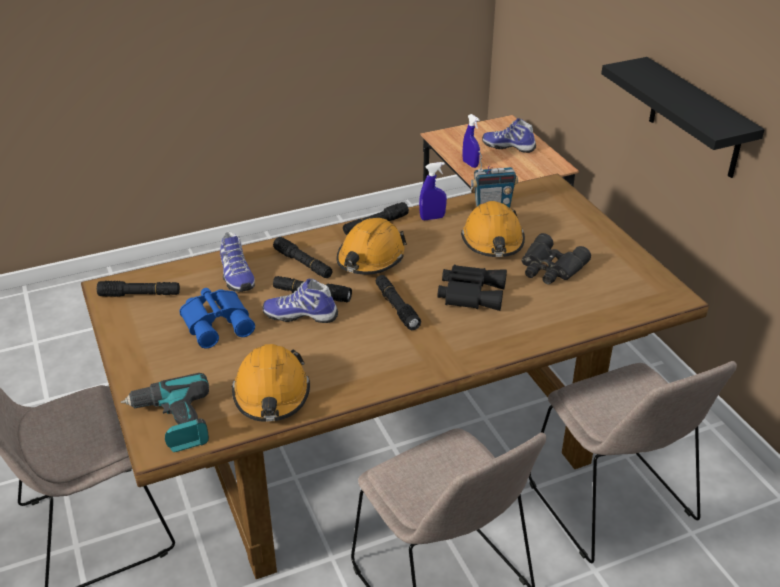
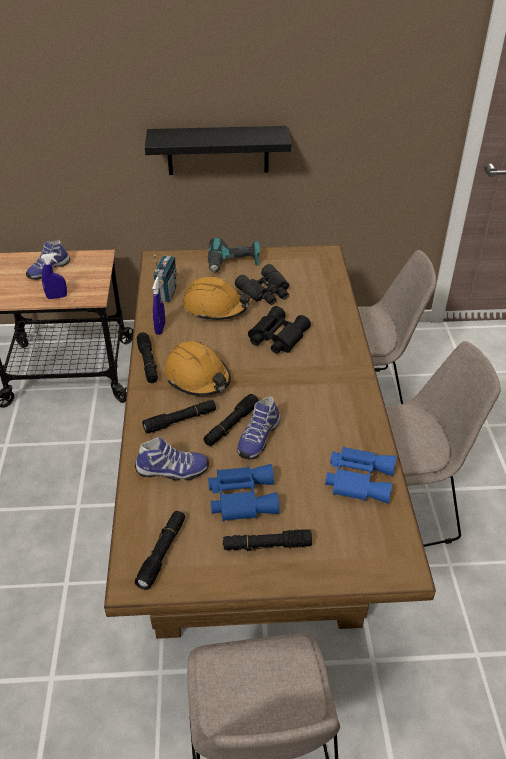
camera: 70 degrees left, 5 degrees up
power drill [121,373,209,452] -> power drill moved to [208,237,260,272]
orange hard hat [232,344,310,422] -> blue binoculars [325,446,397,504]
black flashlight [376,275,421,330] -> black flashlight moved to [223,529,312,551]

